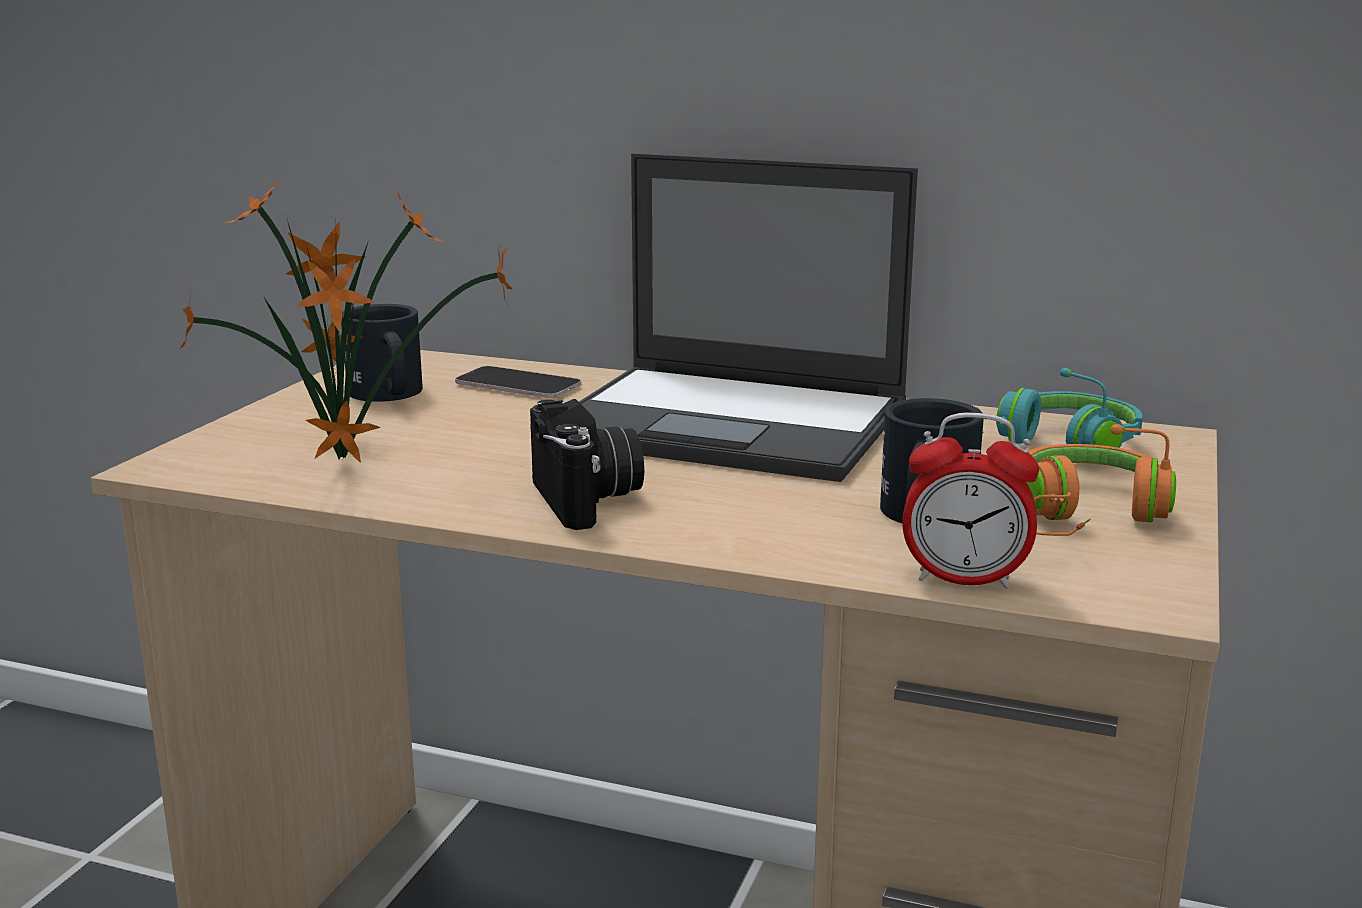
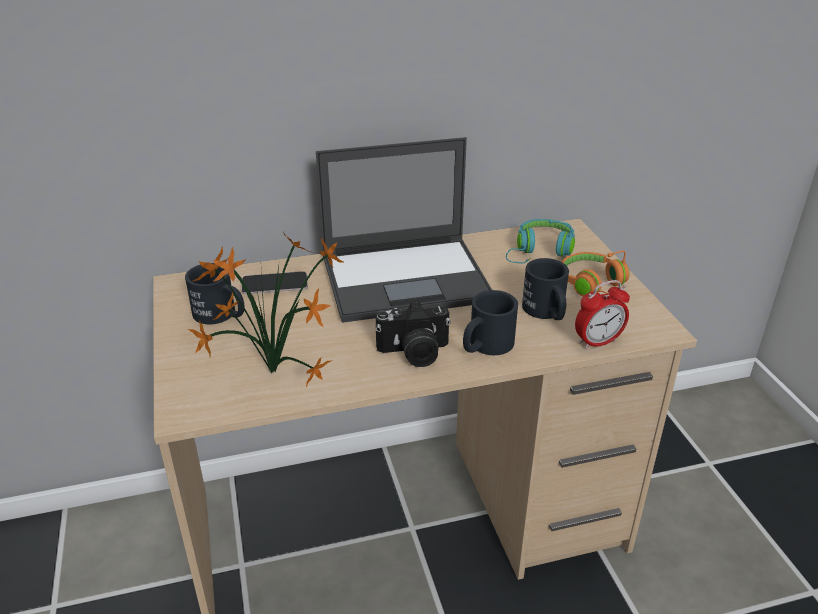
camera: 35 degrees left, 15 degrees up
camera [530,399,644,530] -> camera turned 135 degrees clockwise [376,301,451,367]
none -> black mug [463,290,518,355]

